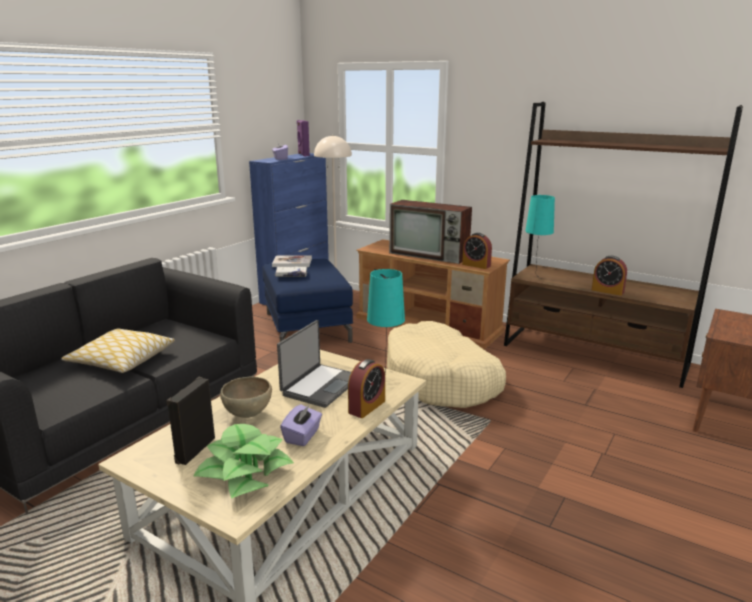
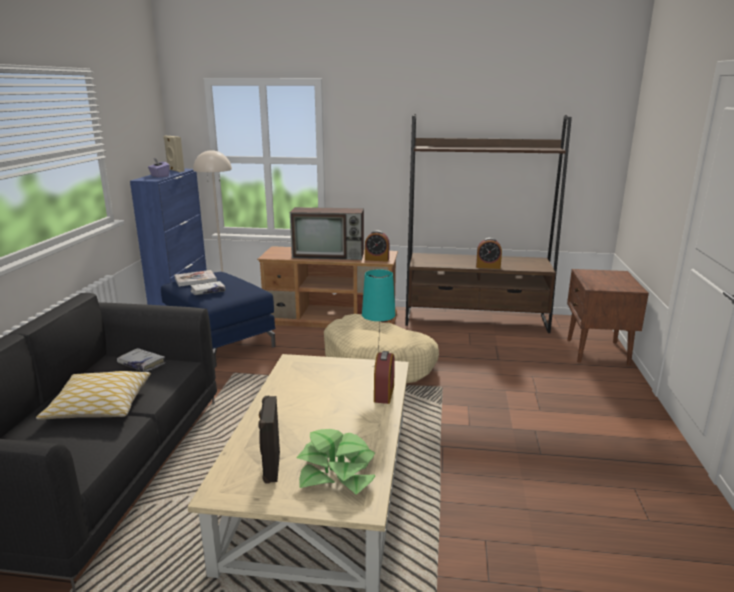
camera: 25 degrees left, 0 degrees up
brown bowl [220,377,272,418] -> none
laptop [277,320,351,408] -> none
purple tissue box [280,404,322,446] -> none
purple speaker [297,120,310,156] -> beige speaker [164,136,184,172]
turquoise table lamp [525,195,555,278] -> none
none -> white book [117,348,165,372]

